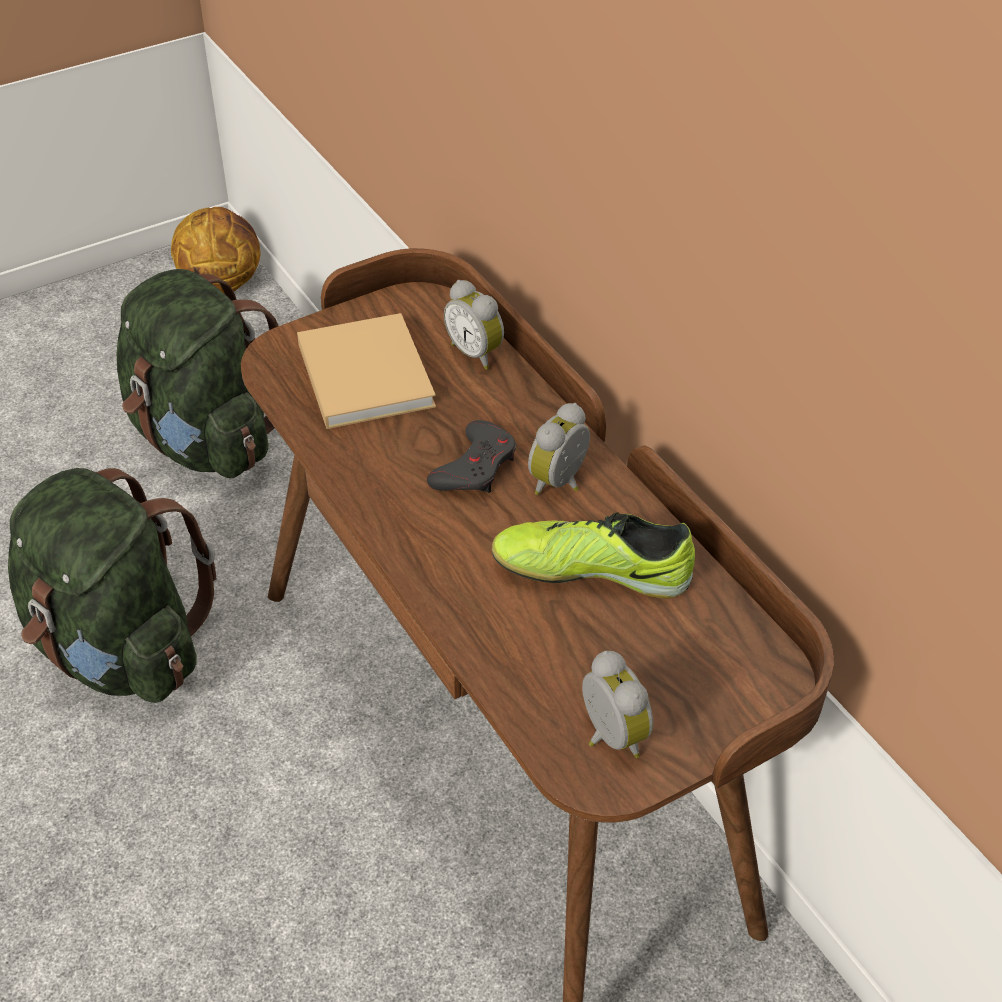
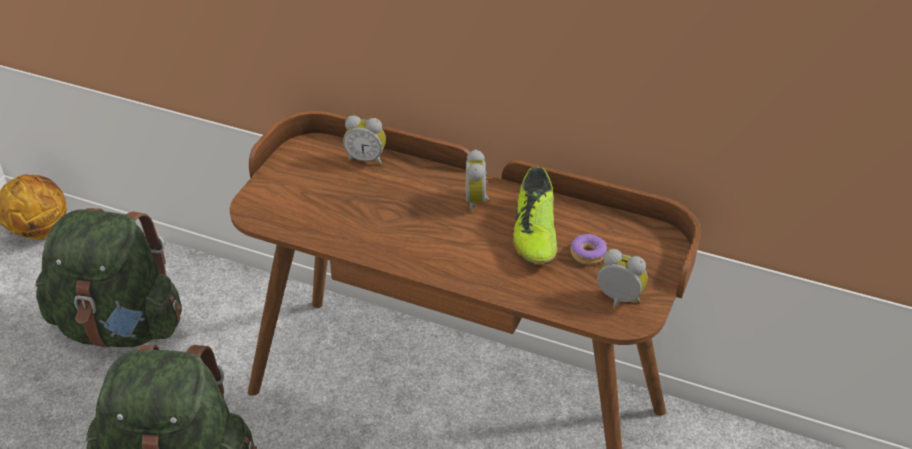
camera: 35 degrees left, 5 degrees down
beige book [297,313,436,429] -> none
grey game controller [427,420,516,493] -> none
shoe [492,512,695,598] -> shoe turned 60 degrees counterclockwise [513,167,557,265]
none -> donut [571,234,607,265]

